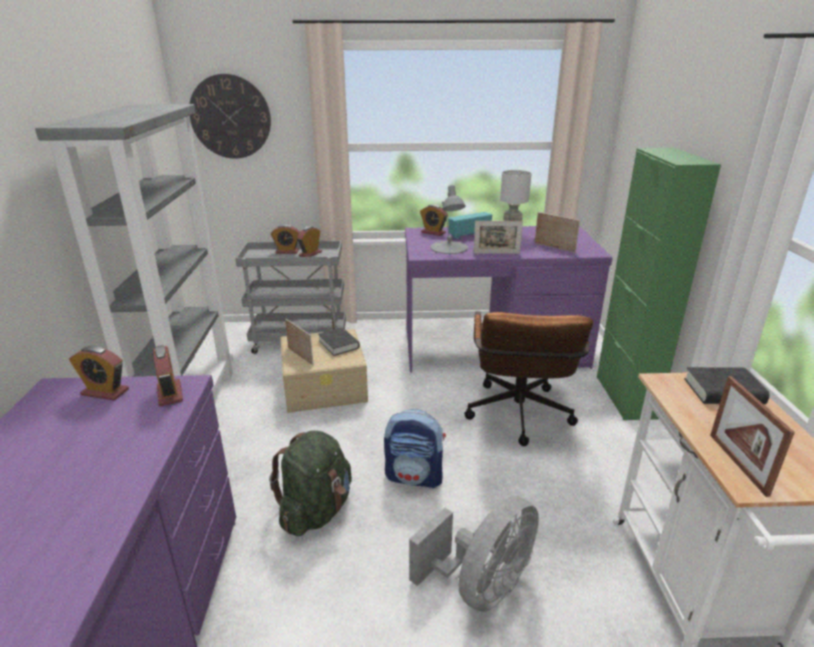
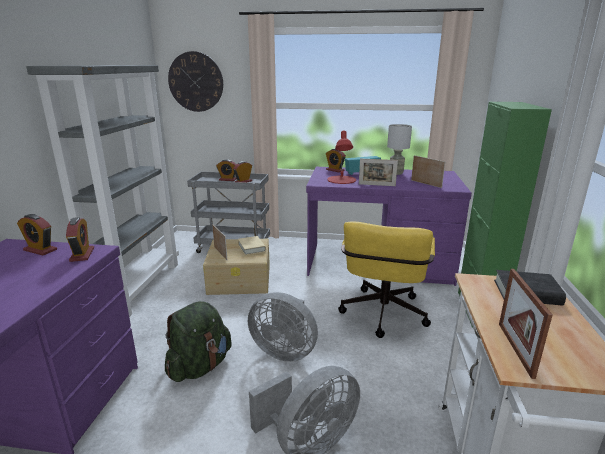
camera: 10 degrees right, 5 degrees down
black book [318,327,360,356] -> beige book [238,236,266,255]
backpack [384,409,446,488] -> grey fan [248,292,318,362]
grey table lamp [431,185,468,254] -> red table lamp [327,130,356,184]
brown office chair [464,312,593,446] -> yellow office chair [338,222,435,338]

